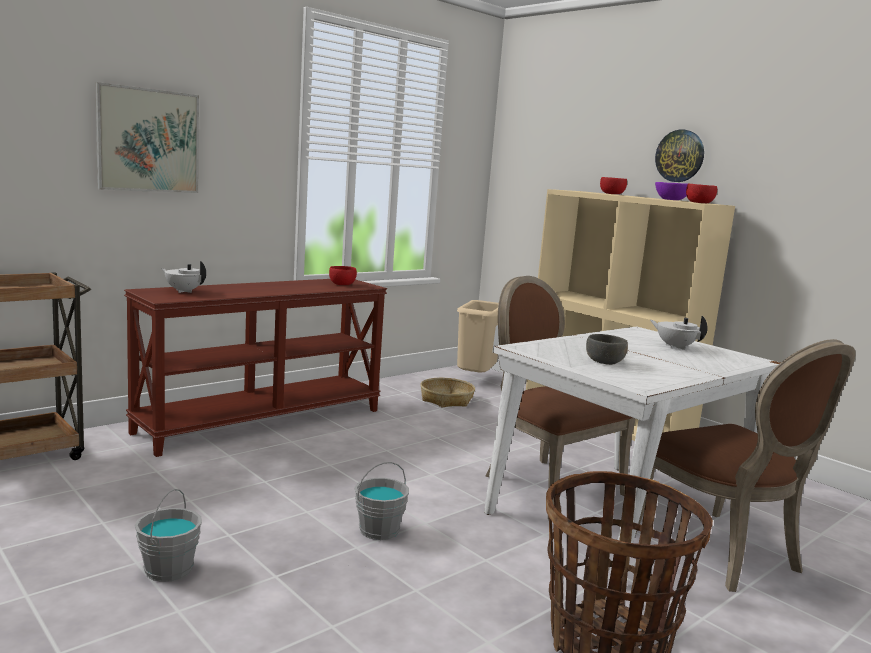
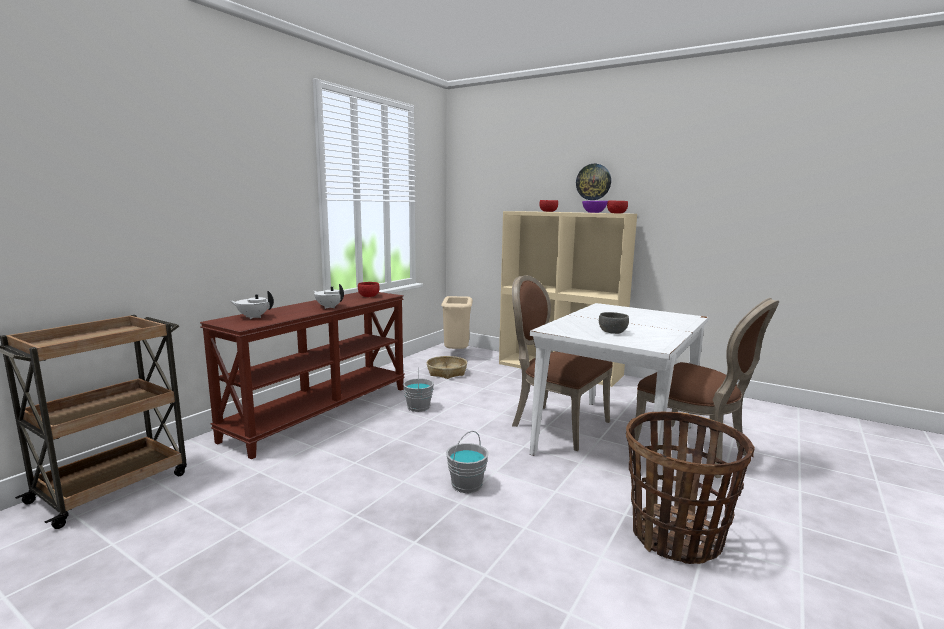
camera: 15 degrees left, 0 degrees up
picture [95,82,199,193] -> none
grey bucket [135,489,202,582] -> grey bucket moved to [403,367,434,412]
white teapot [650,316,708,350] -> white teapot moved to [314,284,344,309]

